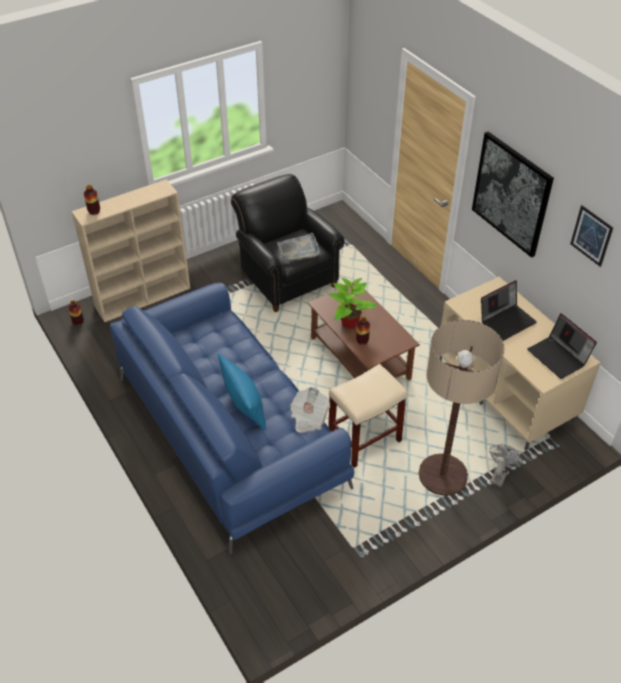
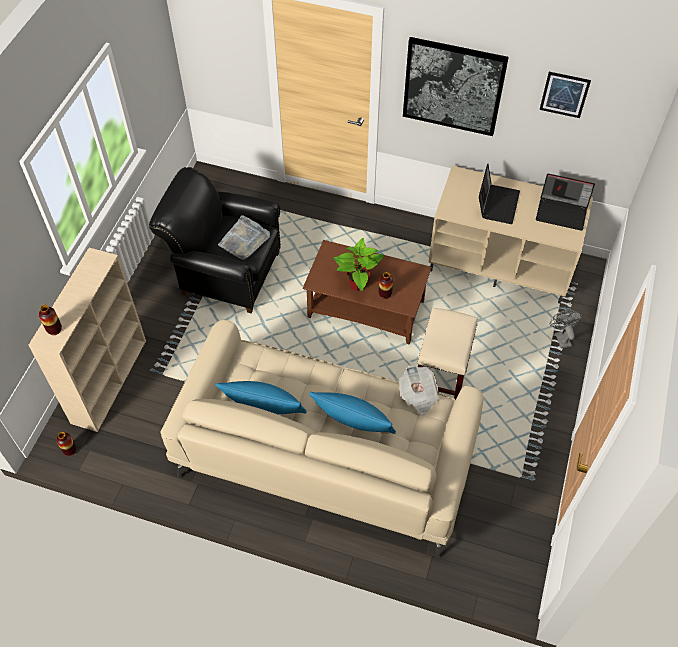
camera: 40 degrees left, 10 degrees up
blue sofa [110,283,354,554] -> beige sofa [160,320,484,559]
floor lamp [419,320,505,496] -> none
none -> blue pillow [216,381,307,414]

